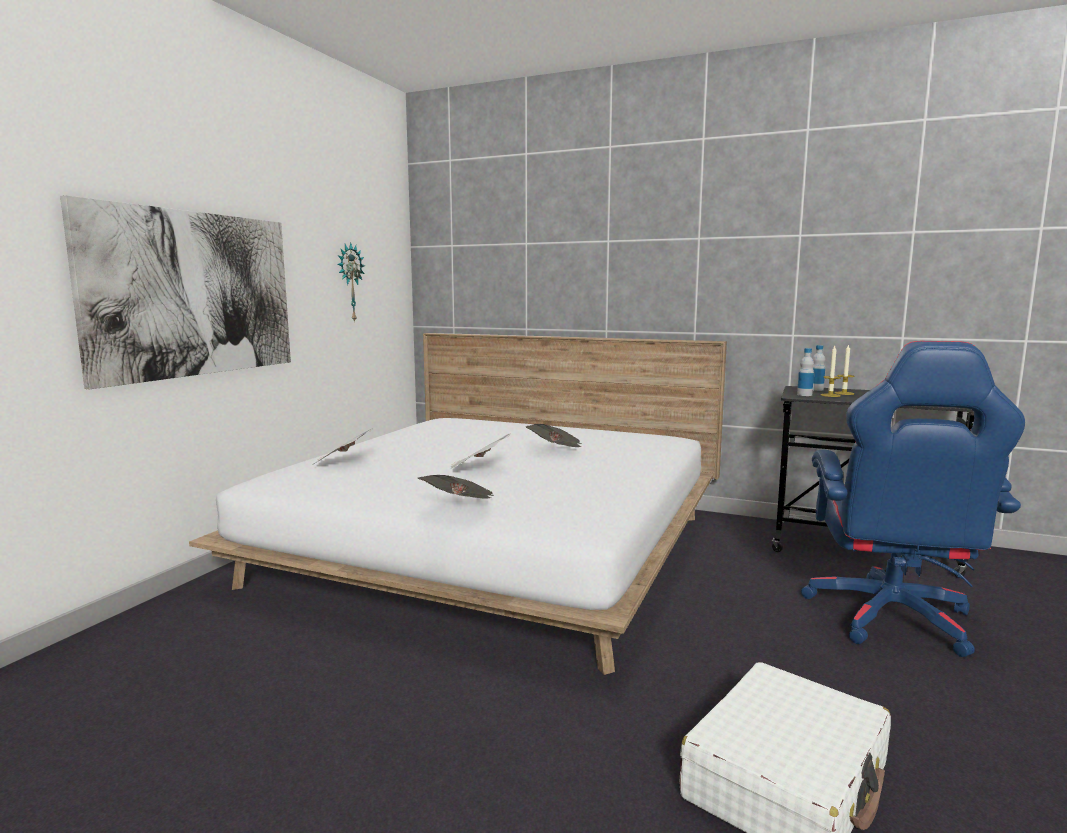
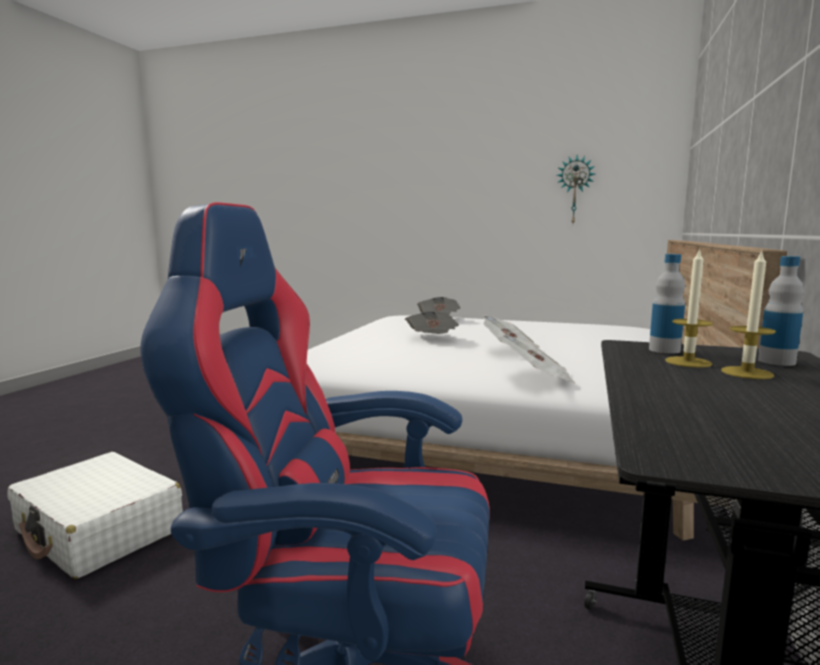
camera: 85 degrees right, 0 degrees up
picture [60,195,291,389] -> none
newspaper [418,475,493,499] -> newspaper moved to [502,334,577,384]

